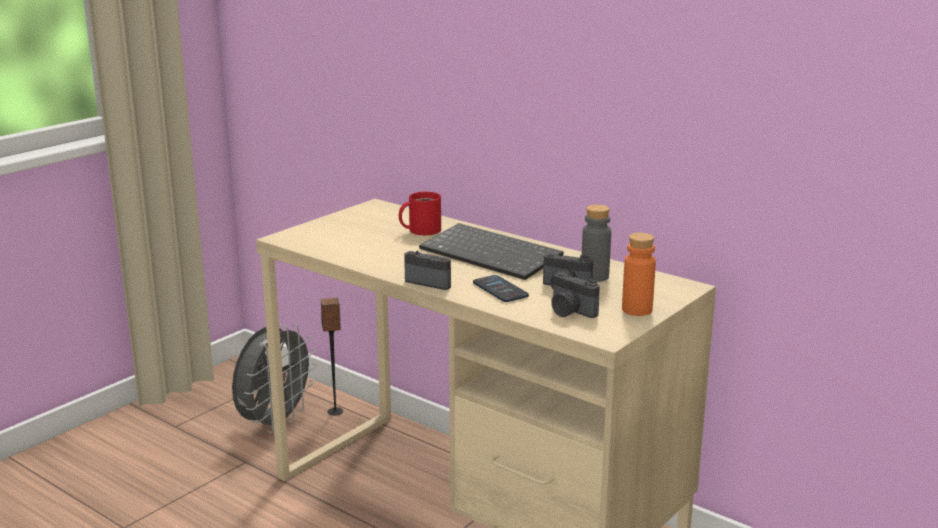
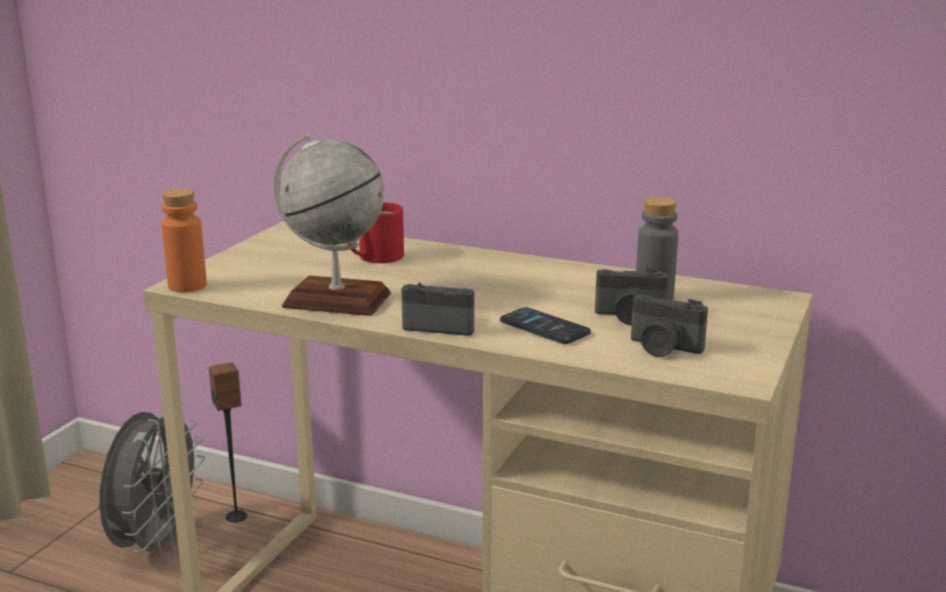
camera: 15 degrees left, 0 degrees up
keyboard [419,223,563,280] -> none
orange bottle [622,233,656,316] -> orange bottle moved to [161,188,207,292]
none -> globe [273,134,391,316]

